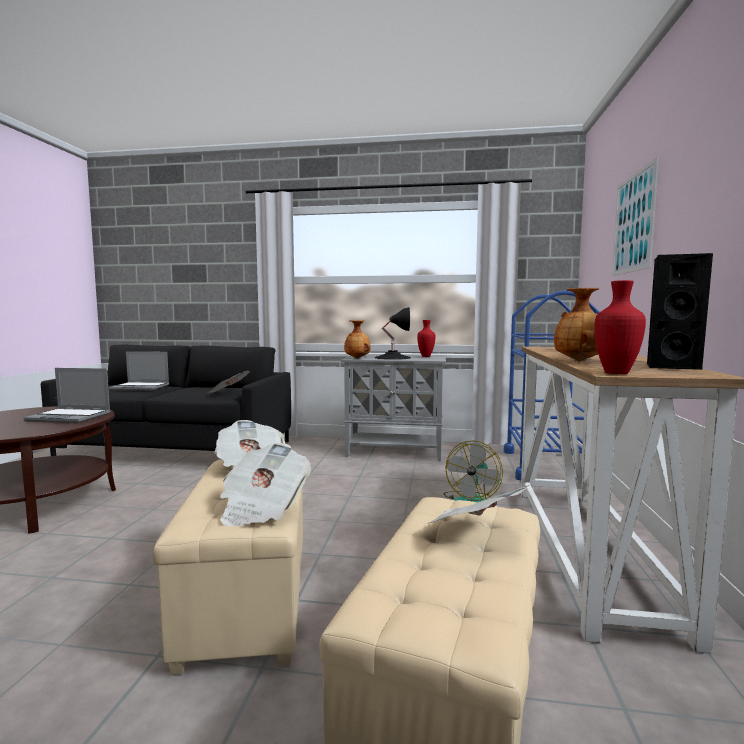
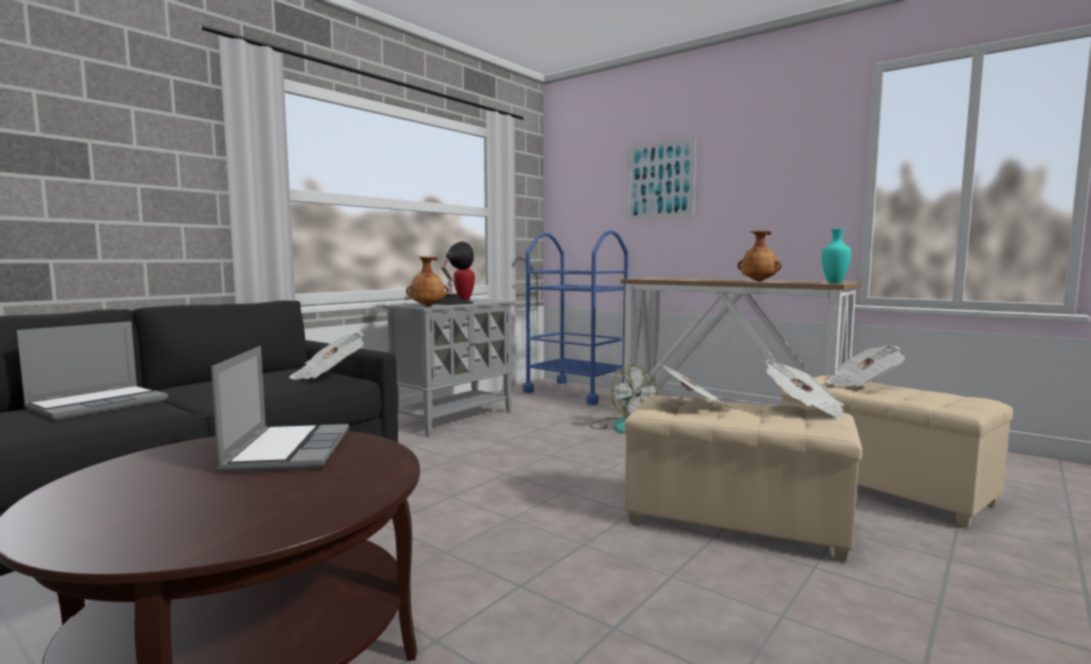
camera: 60 degrees left, 0 degrees up
laptop [23,368,110,423] -> laptop turned 45 degrees counterclockwise [211,346,349,472]
red vase [595,280,646,374] -> turquoise vase [822,228,851,283]
black speaker [647,253,713,370] -> none

